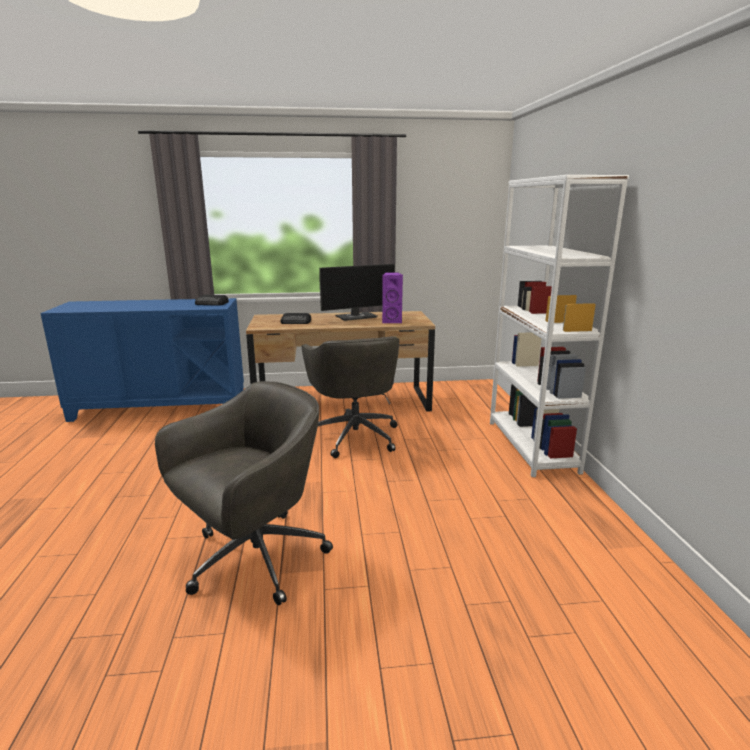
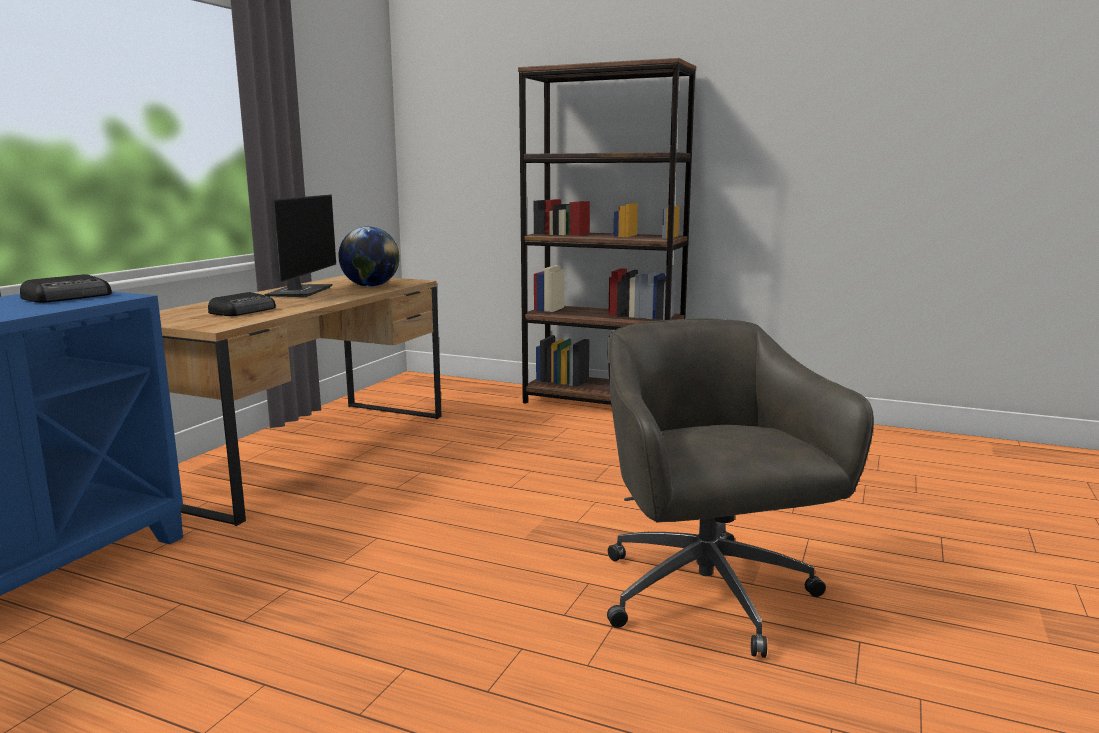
camera: 60 degrees left, 5 degrees down
grey office chair [302,336,399,458] -> none
purple speaker [382,272,403,323] -> globe [338,226,400,287]
white bookcase [490,175,629,477] -> brown bookcase [518,58,696,405]

